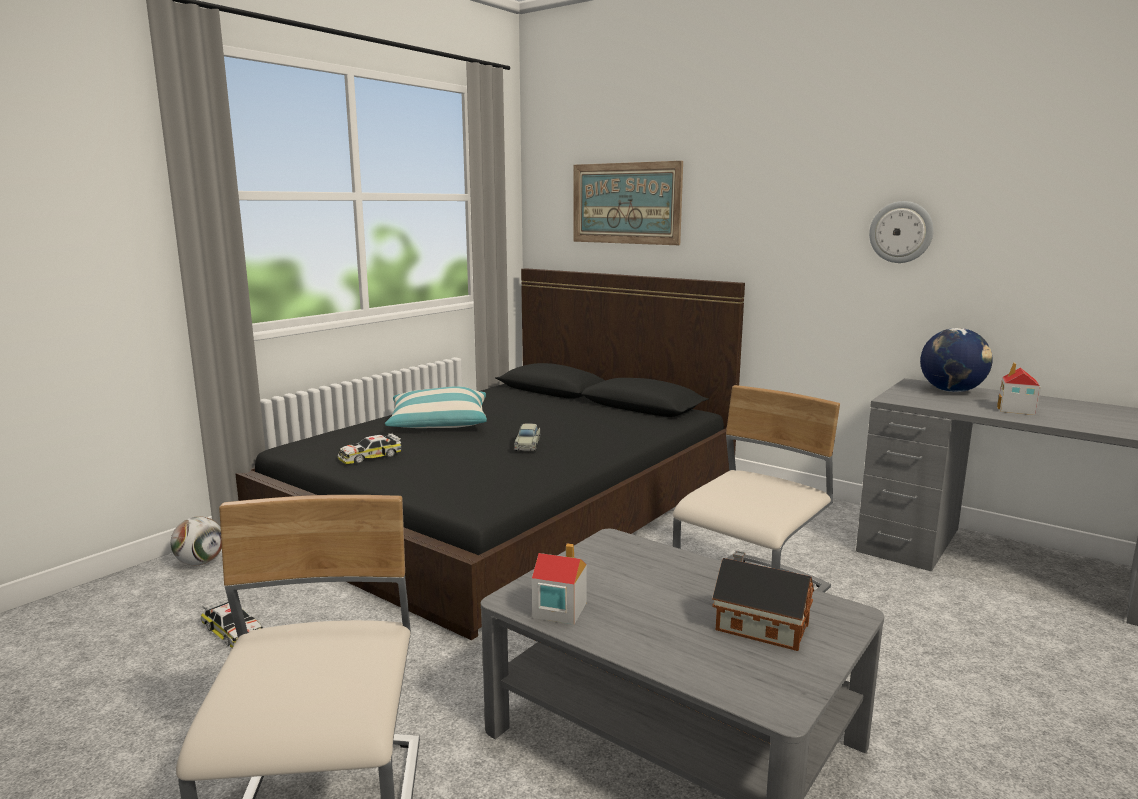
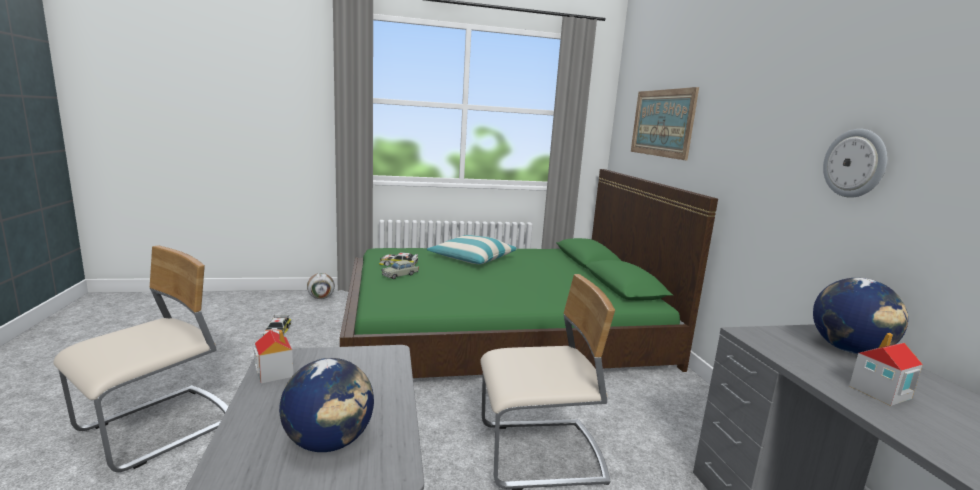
camera: 40 degrees right, 0 degrees up
black bed [235,268,745,640] -> green bed [340,169,718,378]
beige toy car [514,423,541,451] -> beige toy car moved to [381,260,419,279]
toy house [712,551,814,651] -> globe [279,358,374,452]

